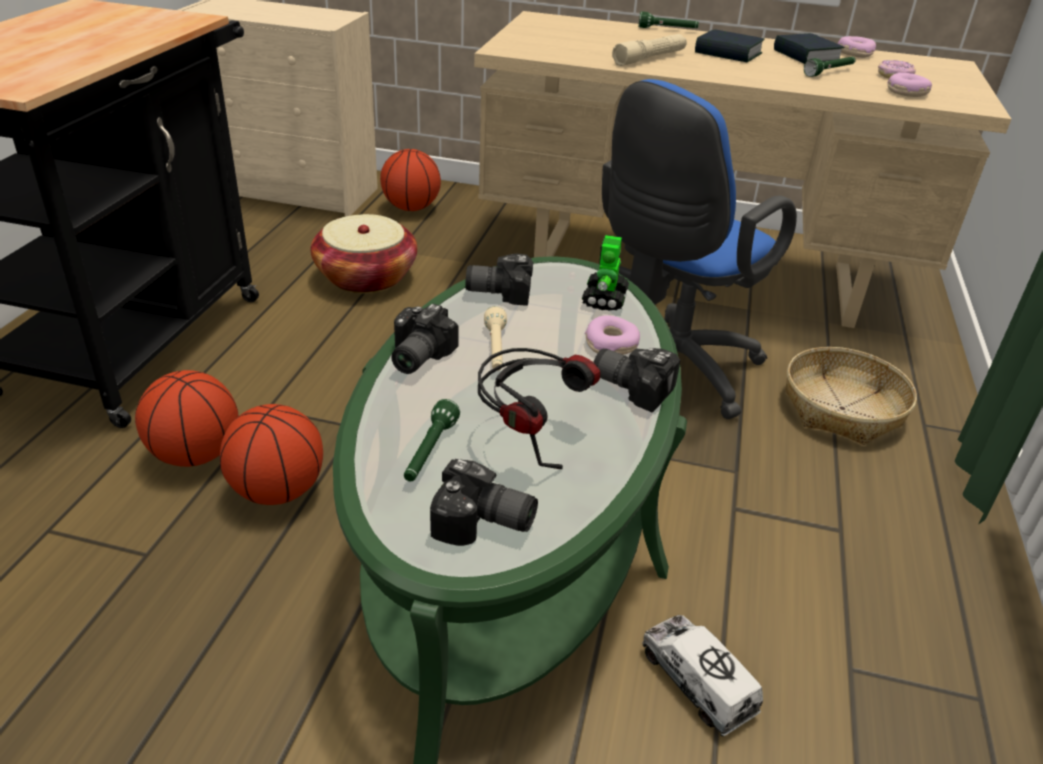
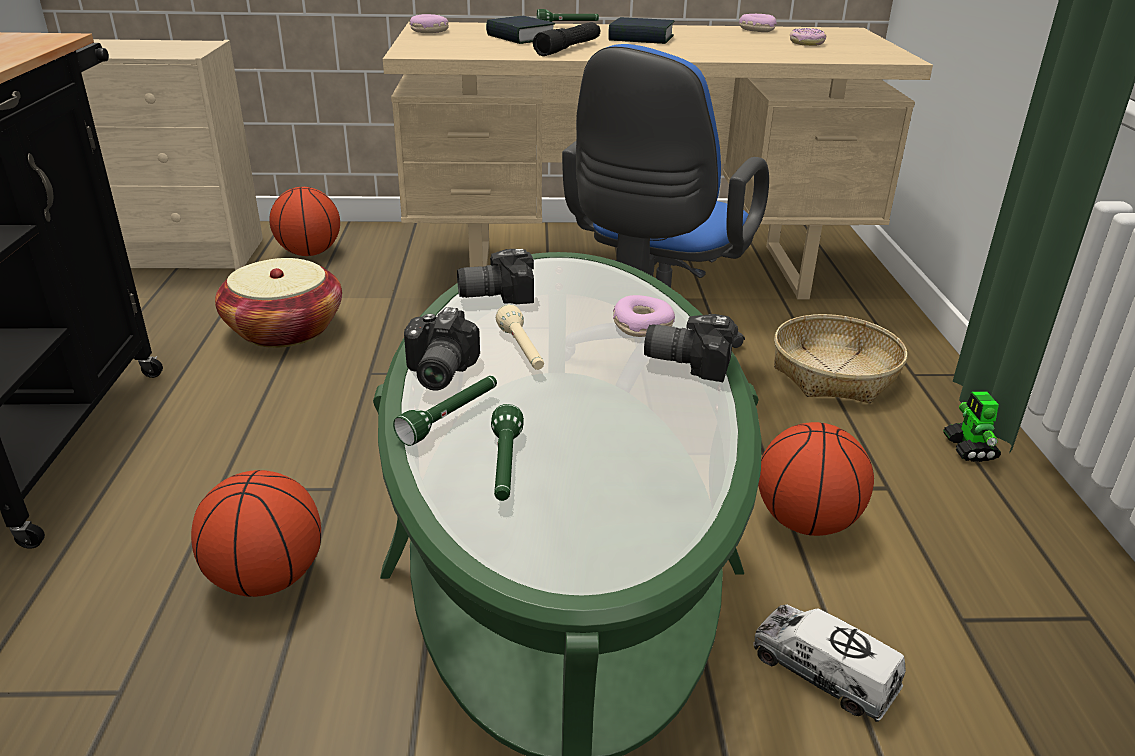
camera: 15 degrees left, 5 degrees down
basketball [135,370,238,467] -> basketball moved to [758,422,874,536]
camera [430,459,538,546] -> none
headphones [478,348,600,469] -> none
toy robot [582,235,629,311] -> toy robot moved to [943,391,1001,462]
beige flashlight [612,34,687,66] -> black flashlight [533,22,600,56]
book [774,33,844,64] -> book moved to [486,16,555,44]
green flashlight [804,57,856,77] -> green flashlight moved to [393,376,497,446]
donut [887,73,932,97] -> donut moved to [410,14,449,33]

